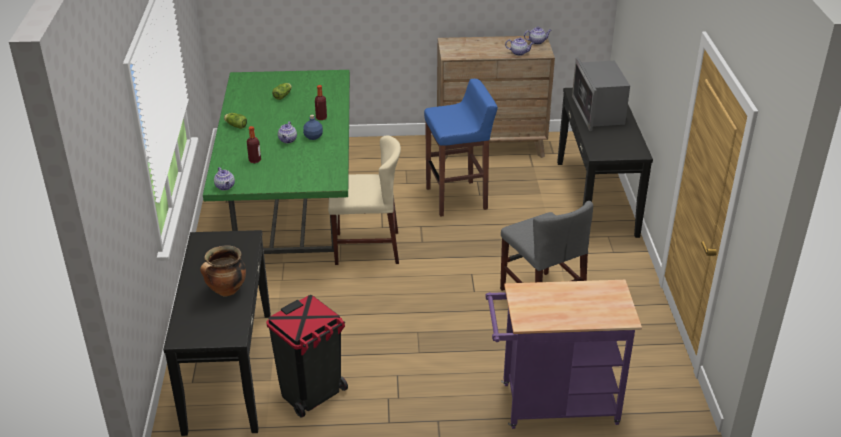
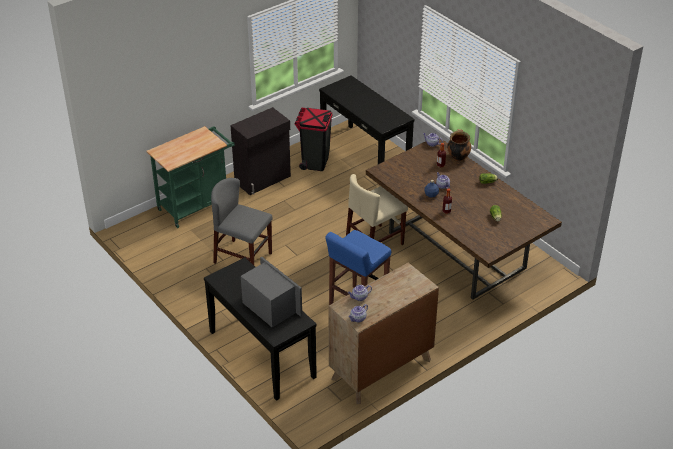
camera: 145 degrees right, 5 degrees up
cooking pot [200,245,246,296] -> cooking pot moved to [447,129,471,161]
green dining table [203,70,350,254] -> brown dining table [366,137,562,300]
purple cart [485,280,642,429] -> green cart [146,126,235,228]
none -> black cabinet [230,107,291,195]

